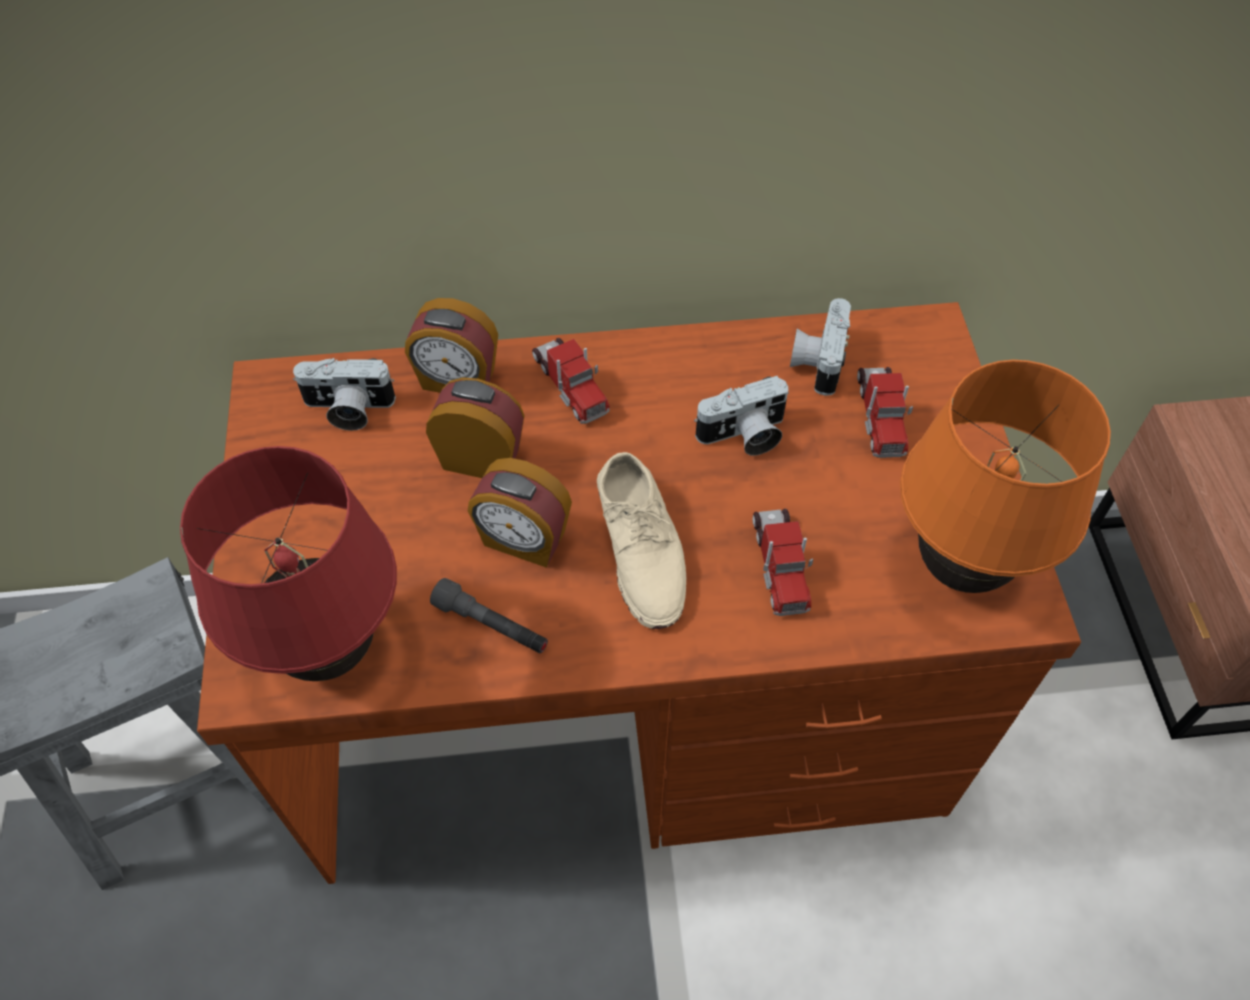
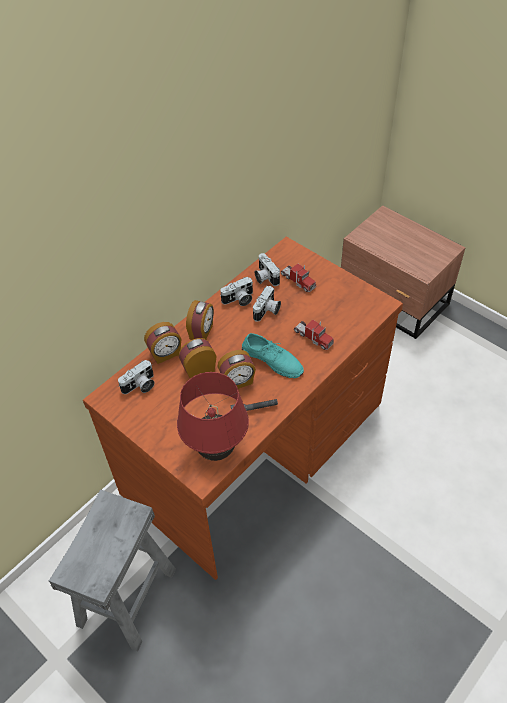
camera: 40 degrees left, 5 degrees down
toy truck [532,338,610,424] -> alarm clock [186,300,214,340]
beige shoe [597,452,686,629] -> turquoise shoe [242,333,304,378]
orange table lamp [900,360,1111,593] -> none
none -> camera [220,277,253,306]

